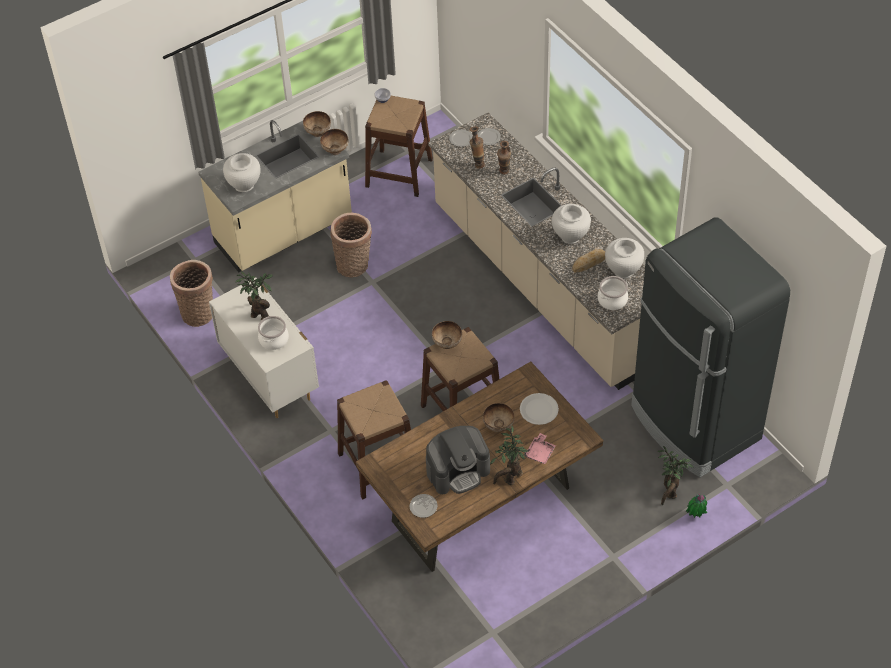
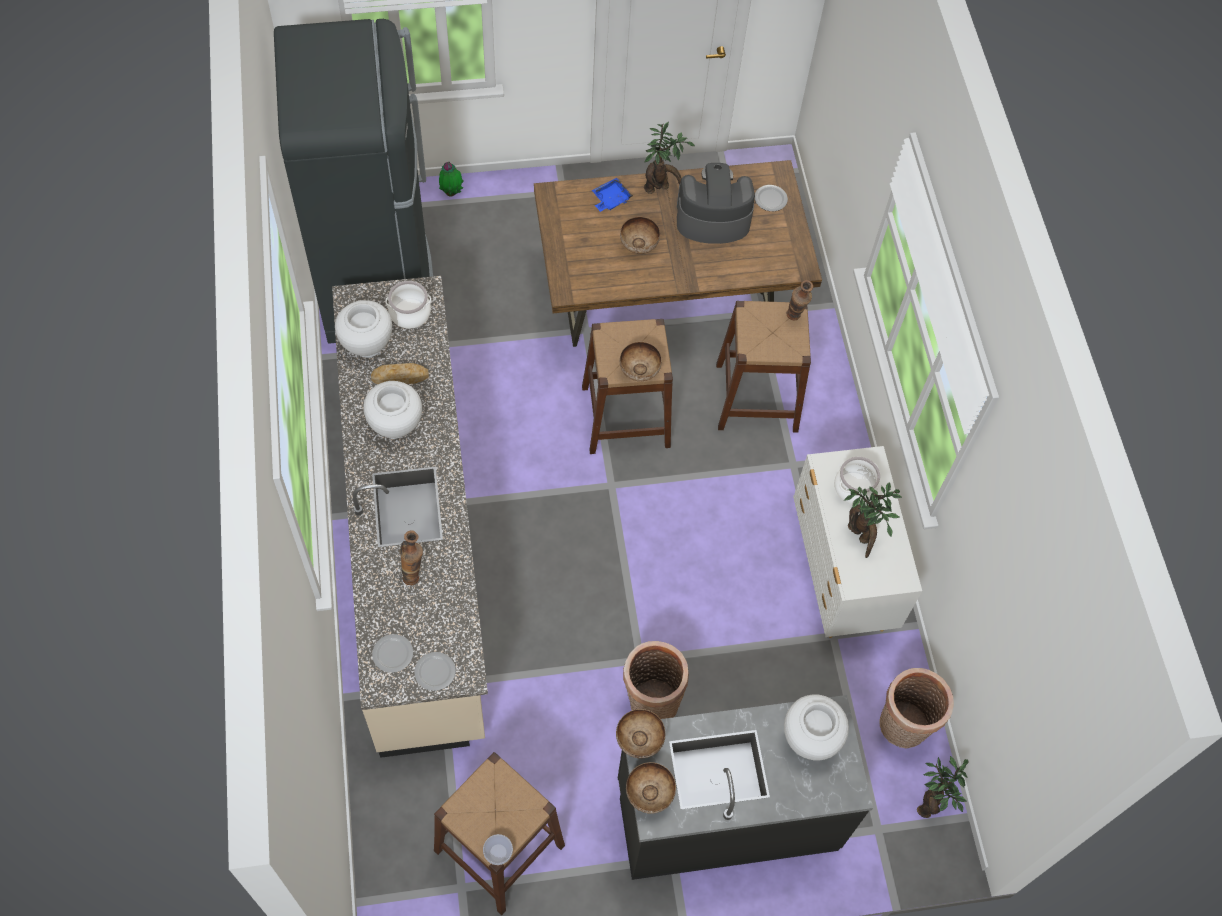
camera: 160 degrees left, 10 degrees up
beige counter [198,120,352,272] -> black counter [618,695,873,880]
vase [470,126,485,169] -> vase moved to [787,280,813,320]
white plate [520,393,559,425] -> none
pink tray [524,433,556,464] -> blue tray [592,178,633,212]
potted plant [657,446,694,505] -> potted plant moved to [917,756,968,818]

